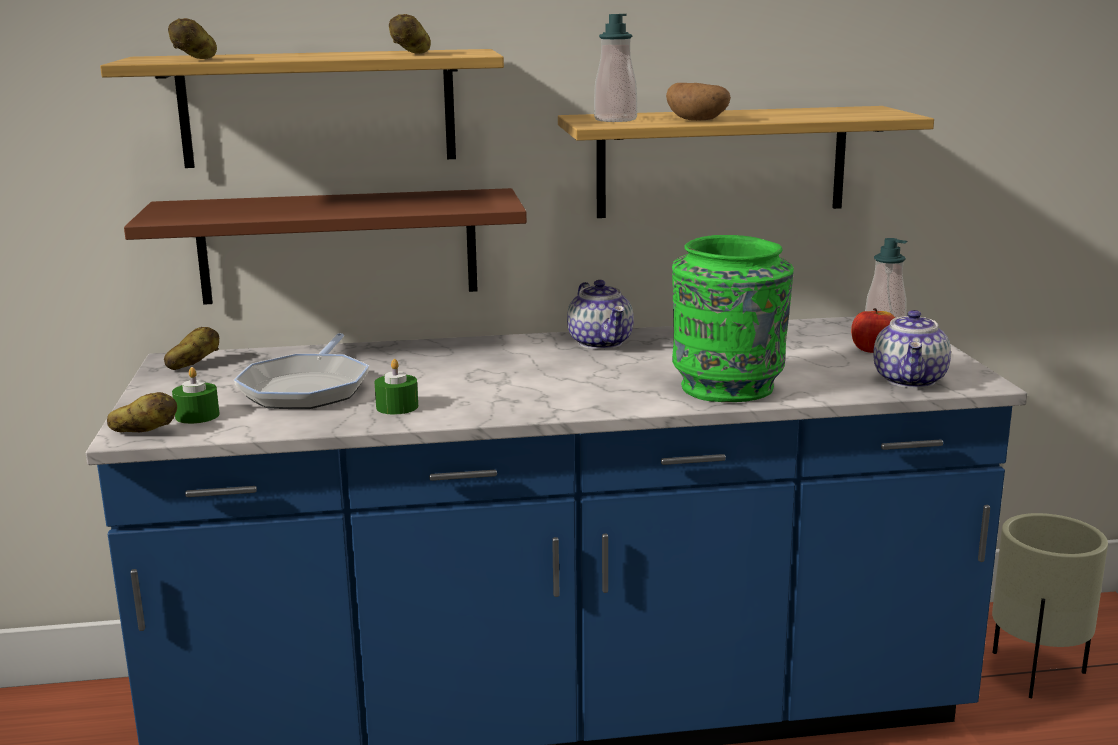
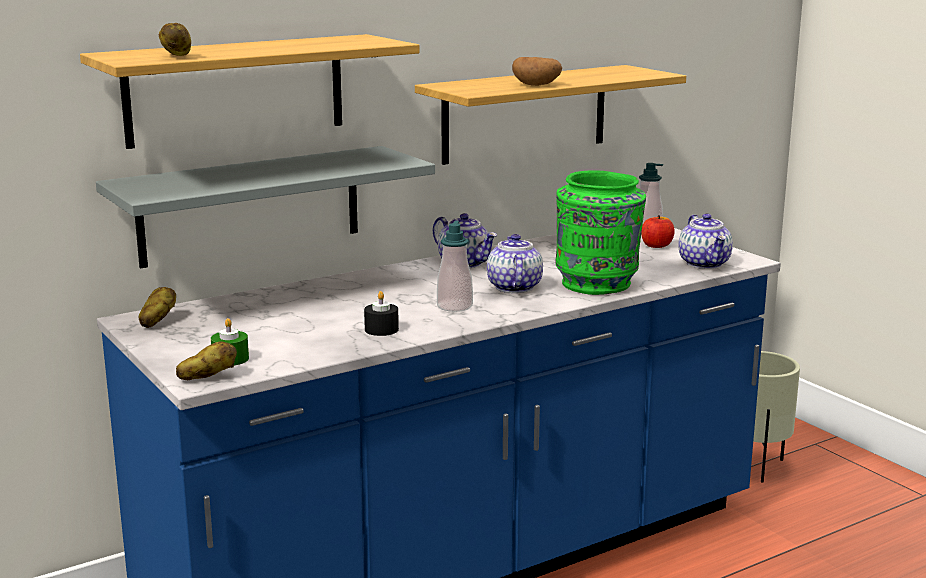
camera: 25 degrees left, 0 degrees up
brown shelf [124,188,527,305] -> grey shelf [96,146,435,269]
frying pan [234,333,369,409] -> none
green candle [375,359,418,414] -> black candle [364,291,399,336]
potato [389,14,431,54] -> none
soap dispenser [594,14,637,122] -> soap dispenser moved to [437,221,473,312]
none -> teapot [487,234,543,293]

